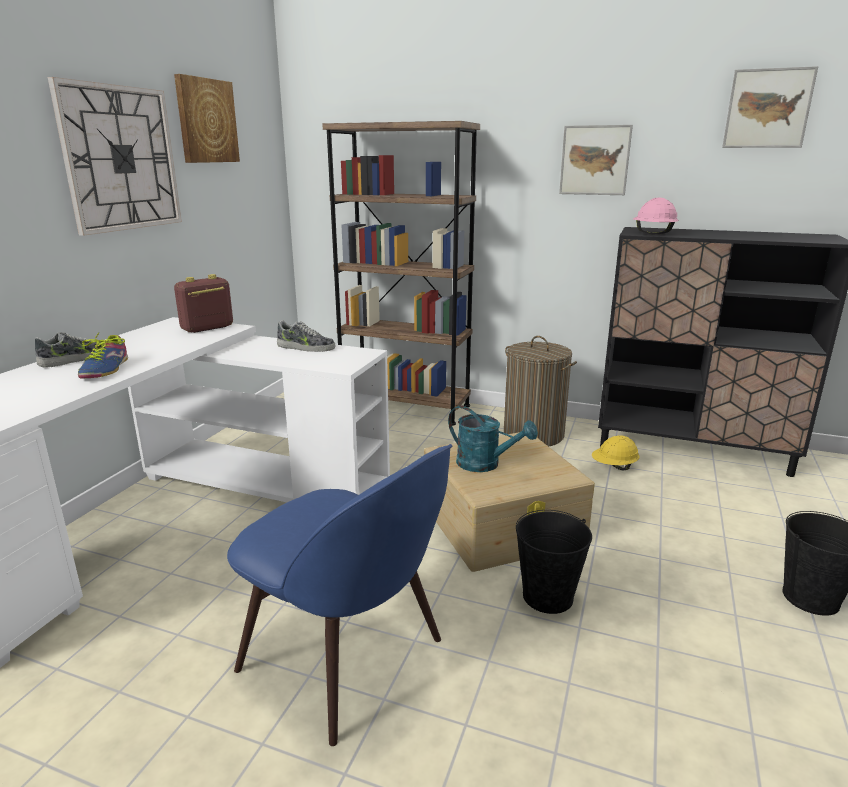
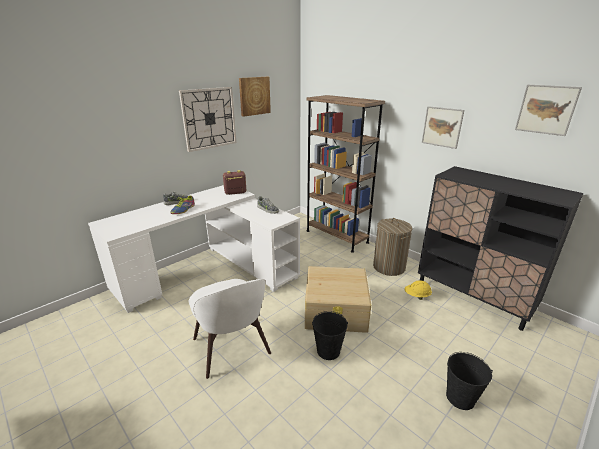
camera: 25 degrees right, 5 degrees up
blue chair [227,444,452,746] -> white chair [189,279,271,379]
turquoise watering can [448,406,538,472] -> none
pink hard hat [633,197,679,234] -> none

